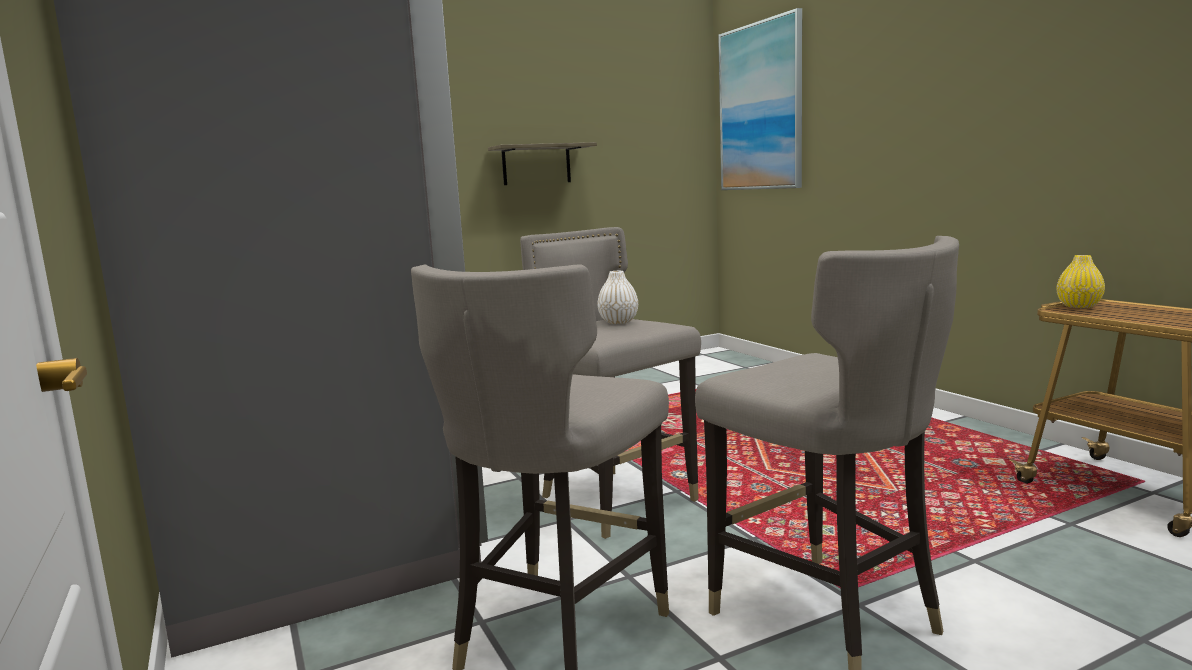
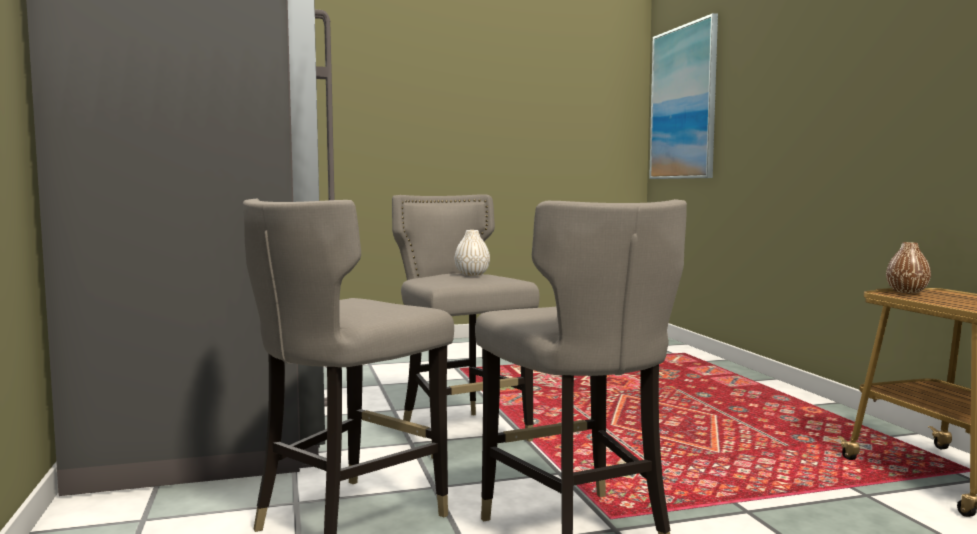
camera: 10 degrees right, 5 degrees down
shelf [488,142,597,185] -> none
yellow vase [1057,255,1105,308] -> brown vase [886,242,931,293]

